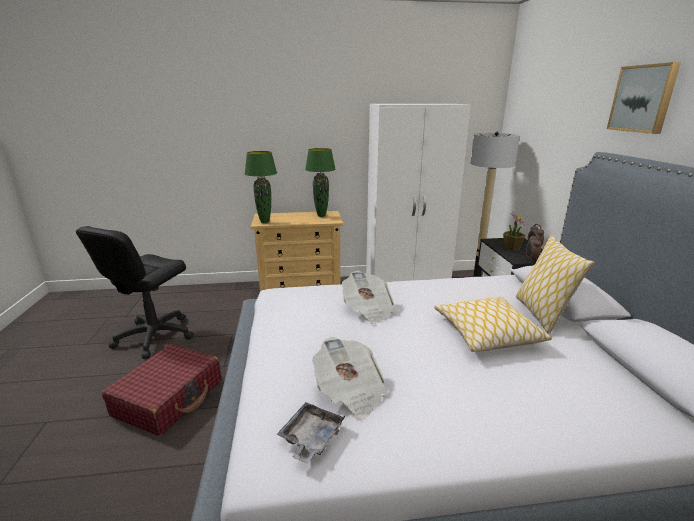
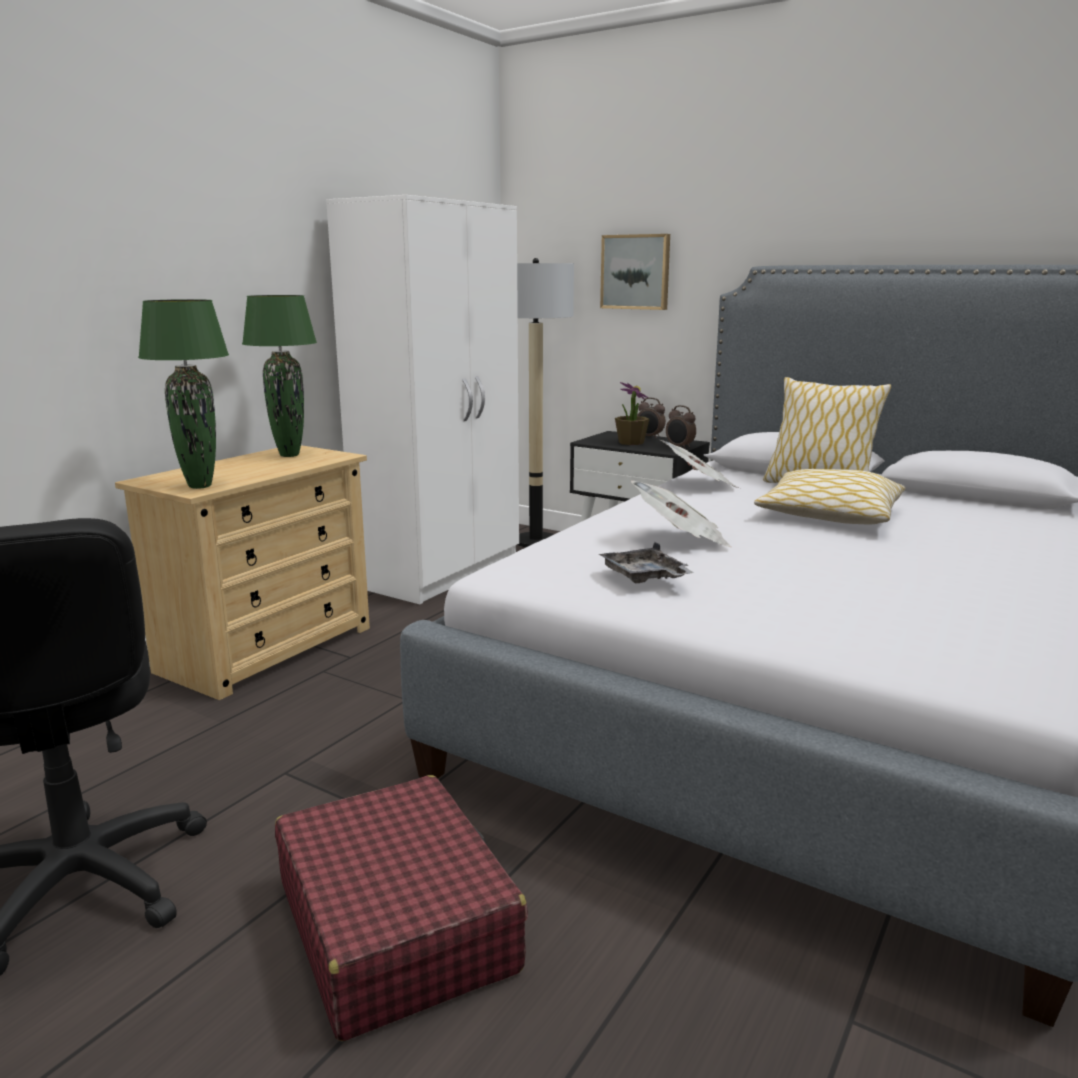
camera: 50 degrees left, 5 degrees down
grey tray [276,402,345,464] -> grey tray moved to [599,542,694,583]
newspaper [312,337,388,419] -> newspaper moved to [661,440,739,488]
picture [607,62,681,134] -> picture moved to [600,234,670,310]

